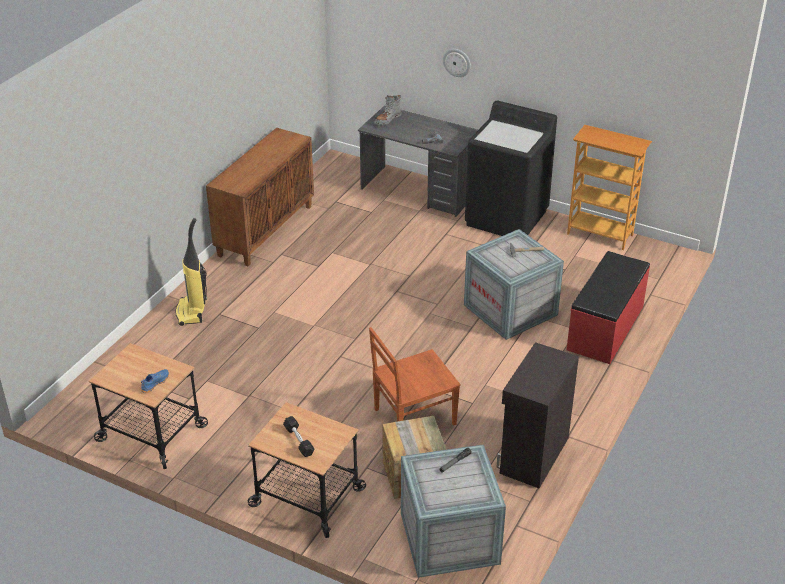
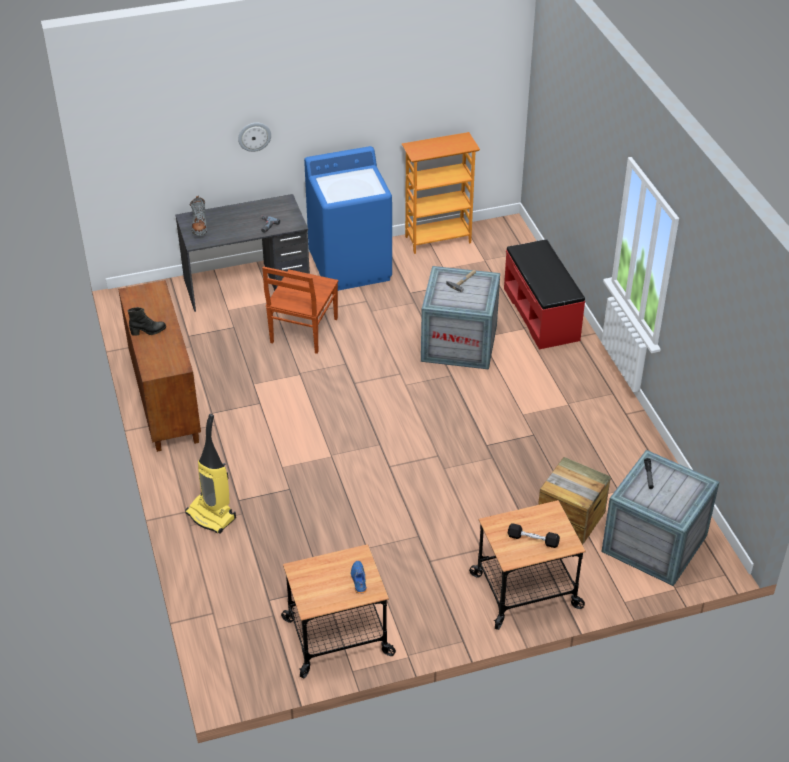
camera: 45 degrees left, 5 degrees up
brown chair [369,327,461,426] -> brown chair moved to [263,267,338,354]
black washing machine [465,101,557,236] -> blue washing machine [304,146,392,291]
black cabinet [496,342,579,488] -> none
none -> black boot [128,307,166,336]

